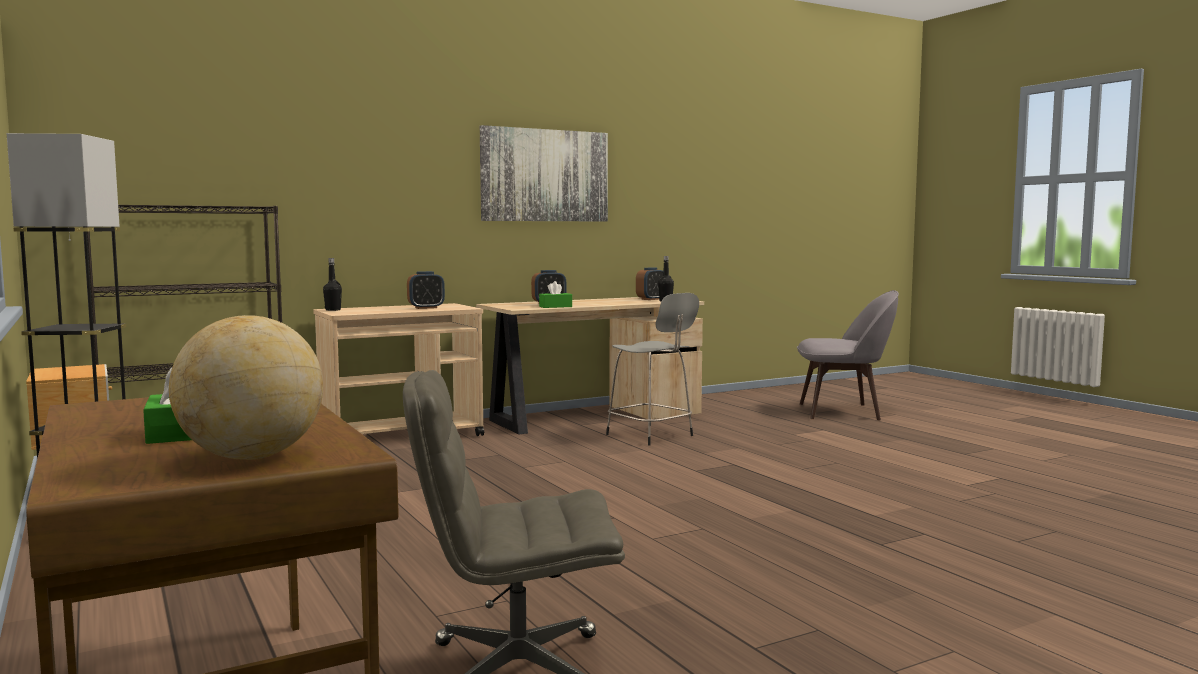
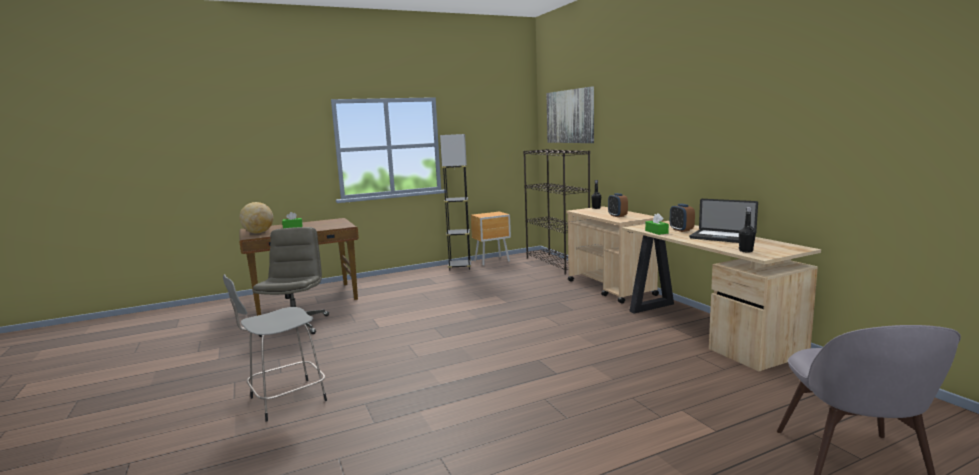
camera: 95 degrees right, 5 degrees up
picture [480,125,608,222] -> picture moved to [546,87,594,143]
grey stool [606,293,699,446] -> grey stool moved to [223,274,327,422]
alarm clock [636,267,663,300] -> none
none -> laptop [689,199,758,243]

